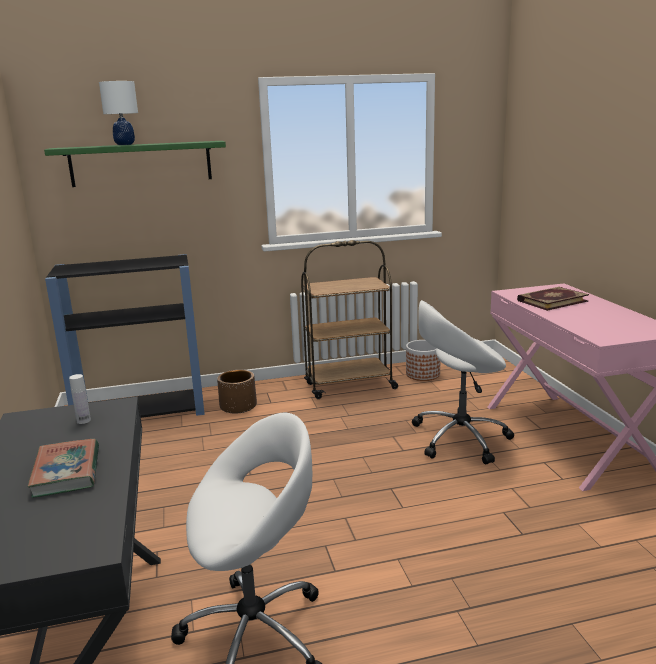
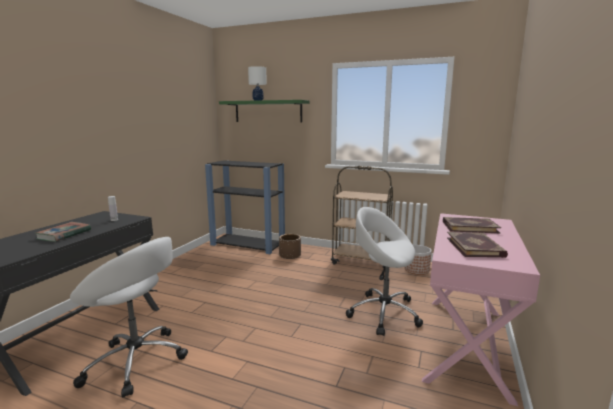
camera: 35 degrees right, 5 degrees down
none -> book [447,232,508,258]

